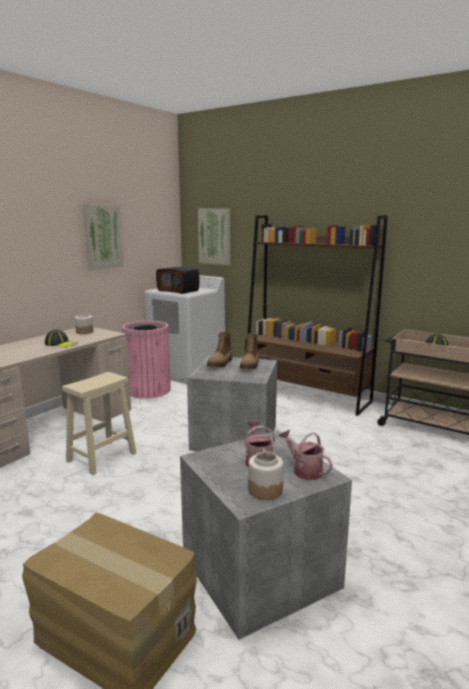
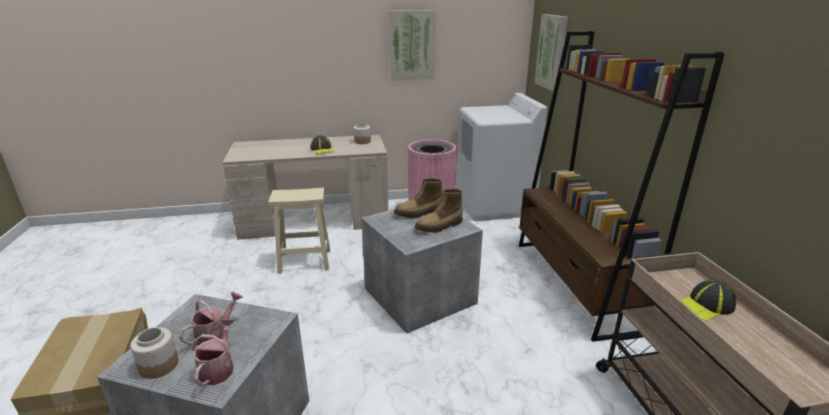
camera: 45 degrees right, 10 degrees up
radio [156,267,200,294] -> none

